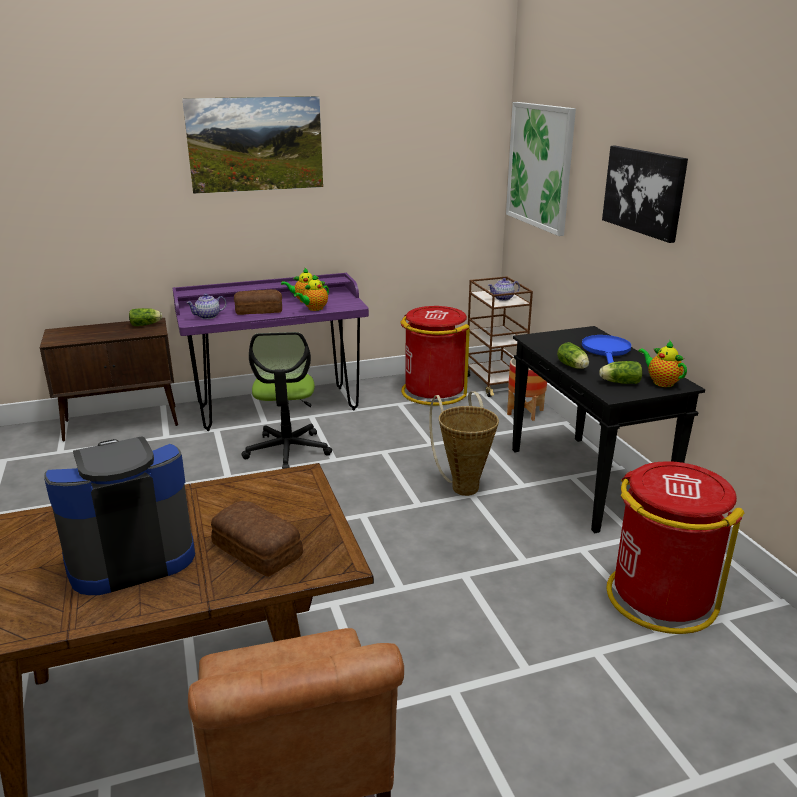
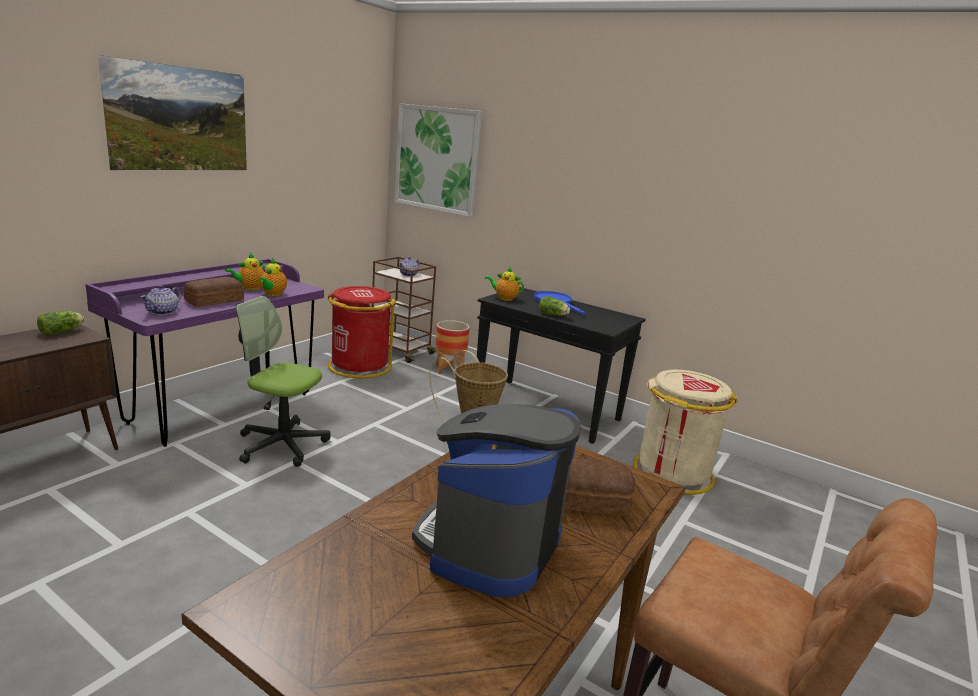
camera: 40 degrees left, 5 degrees down
office chair [241,332,332,469] -> office chair turned 150 degrees clockwise [236,296,330,467]
lettuce [599,361,643,384] -> none
picture [602,146,688,243] -> none
red trash can [606,461,744,634] -> beige trash can [633,370,737,495]
teapot [638,341,687,387] -> teapot moved to [485,266,524,301]

